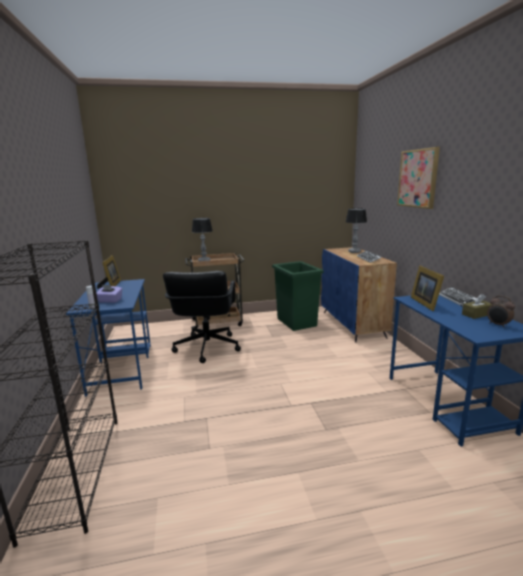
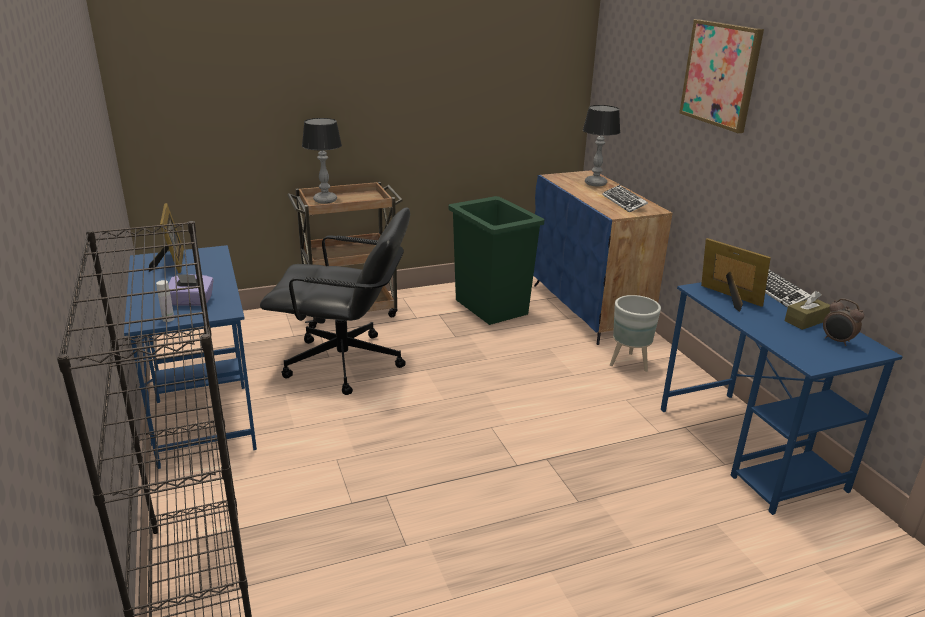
camera: 10 degrees left, 10 degrees up
black office chair [163,271,241,363] -> black office chair turned 75 degrees counterclockwise [260,207,410,395]
picture frame [411,266,444,311] -> picture frame turned 150 degrees clockwise [701,238,771,312]
none -> grey planter [610,295,661,372]

